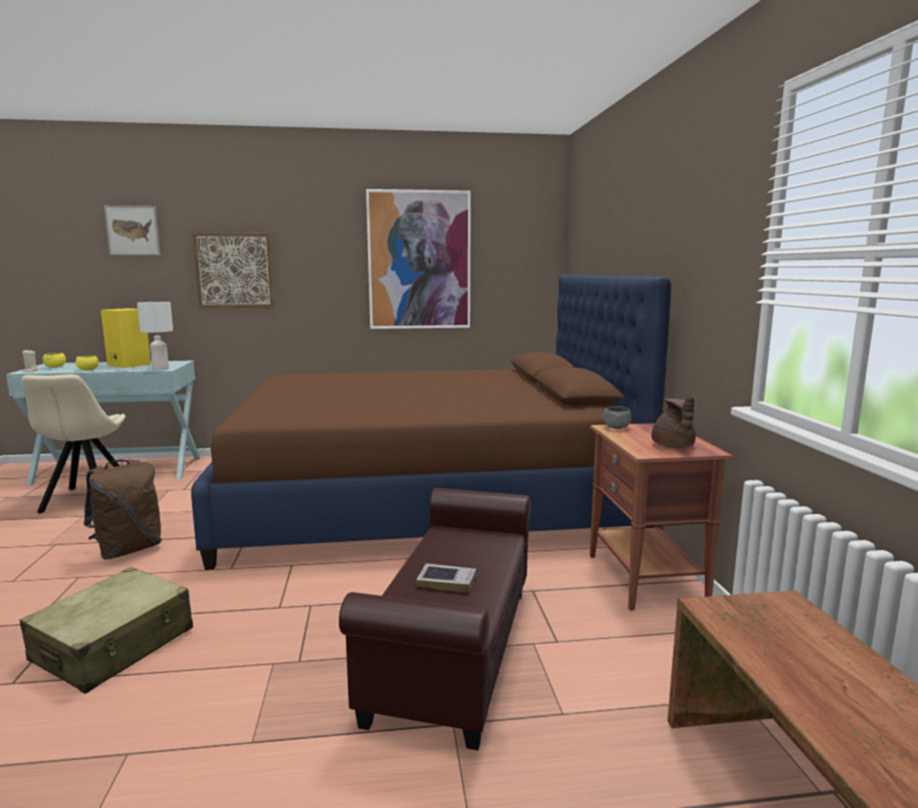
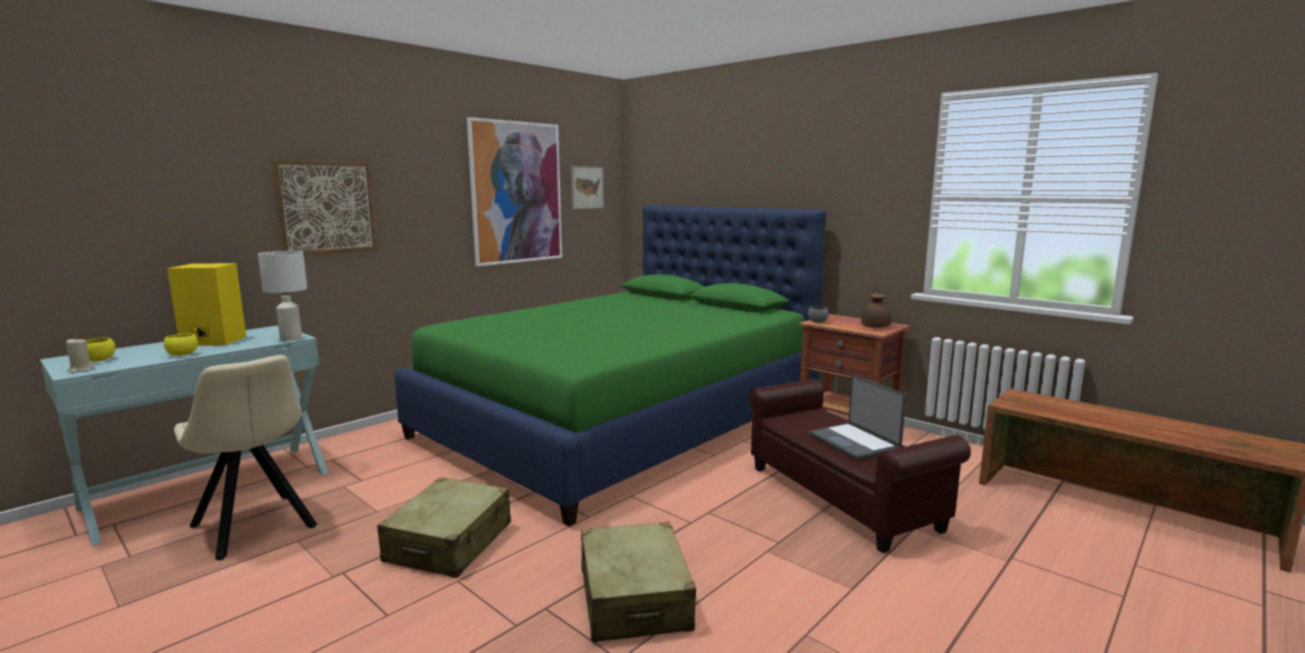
camera: 40 degrees left, 0 degrees up
brown backpack [84,459,162,559] -> beige suitcase [377,477,511,578]
picture [104,205,160,255] -> picture moved to [571,166,604,209]
brown bed [191,274,672,570] -> green bed [395,205,826,526]
book [416,563,476,593] -> laptop [809,375,906,461]
brown teapot [652,396,696,448] -> brown teapot turned 120 degrees counterclockwise [861,285,891,328]

